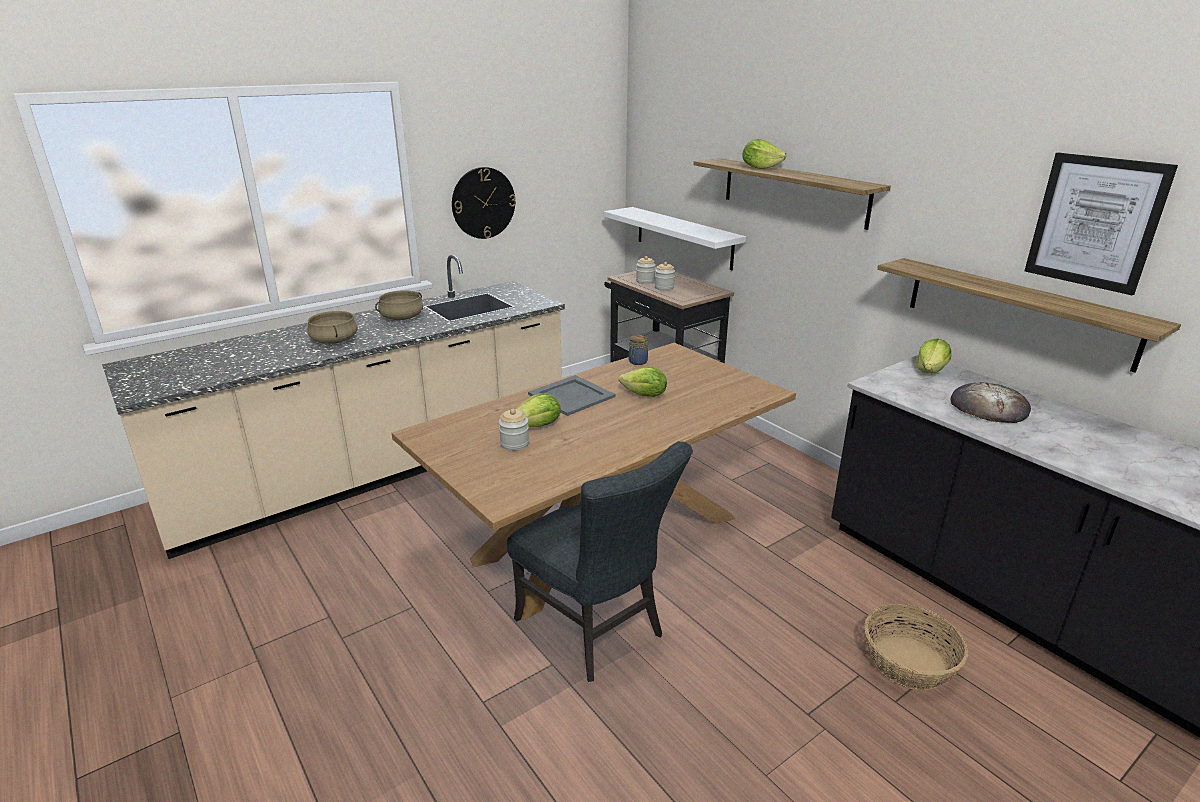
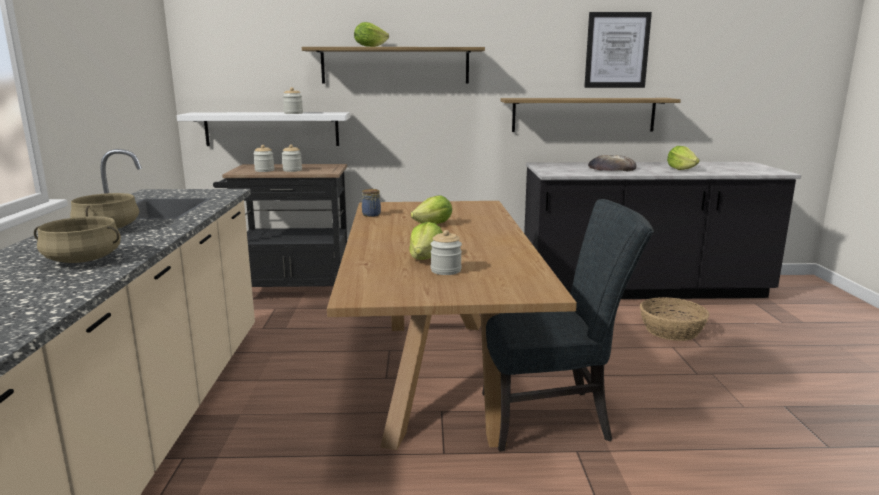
camera: 55 degrees left, 10 degrees down
wall clock [452,167,516,239] -> none
grey tray [528,375,615,416] -> none
lettuce [916,338,951,374] -> lettuce moved to [667,146,700,170]
none -> jar [283,87,303,114]

